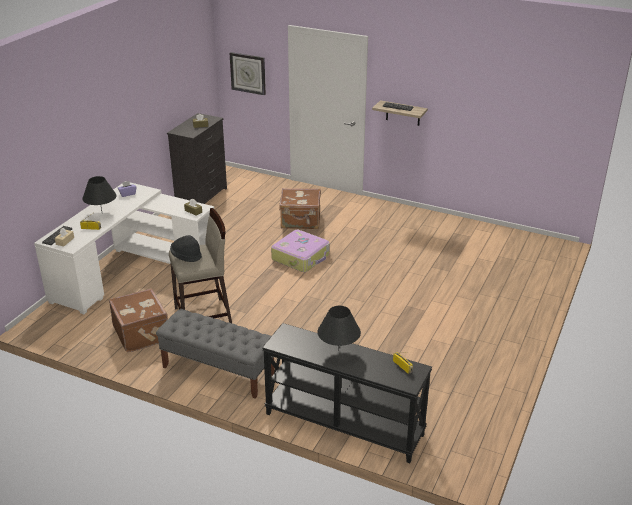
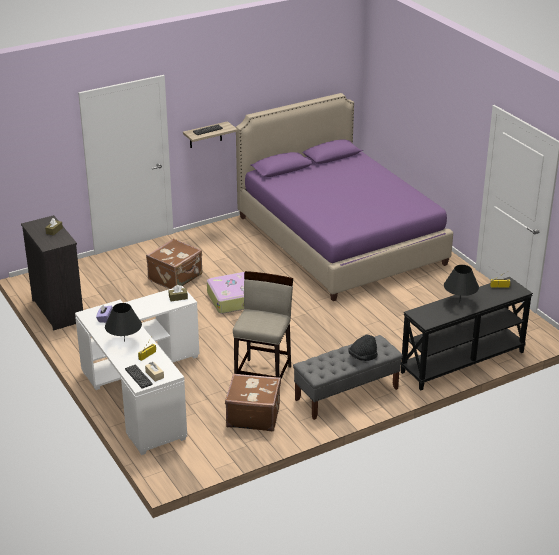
camera: 55 degrees left, 0 degrees up
black hat [170,235,202,262] -> black hat moved to [348,335,378,361]
wall clock [230,52,266,95] -> none
none -> purple bed [236,93,453,301]

